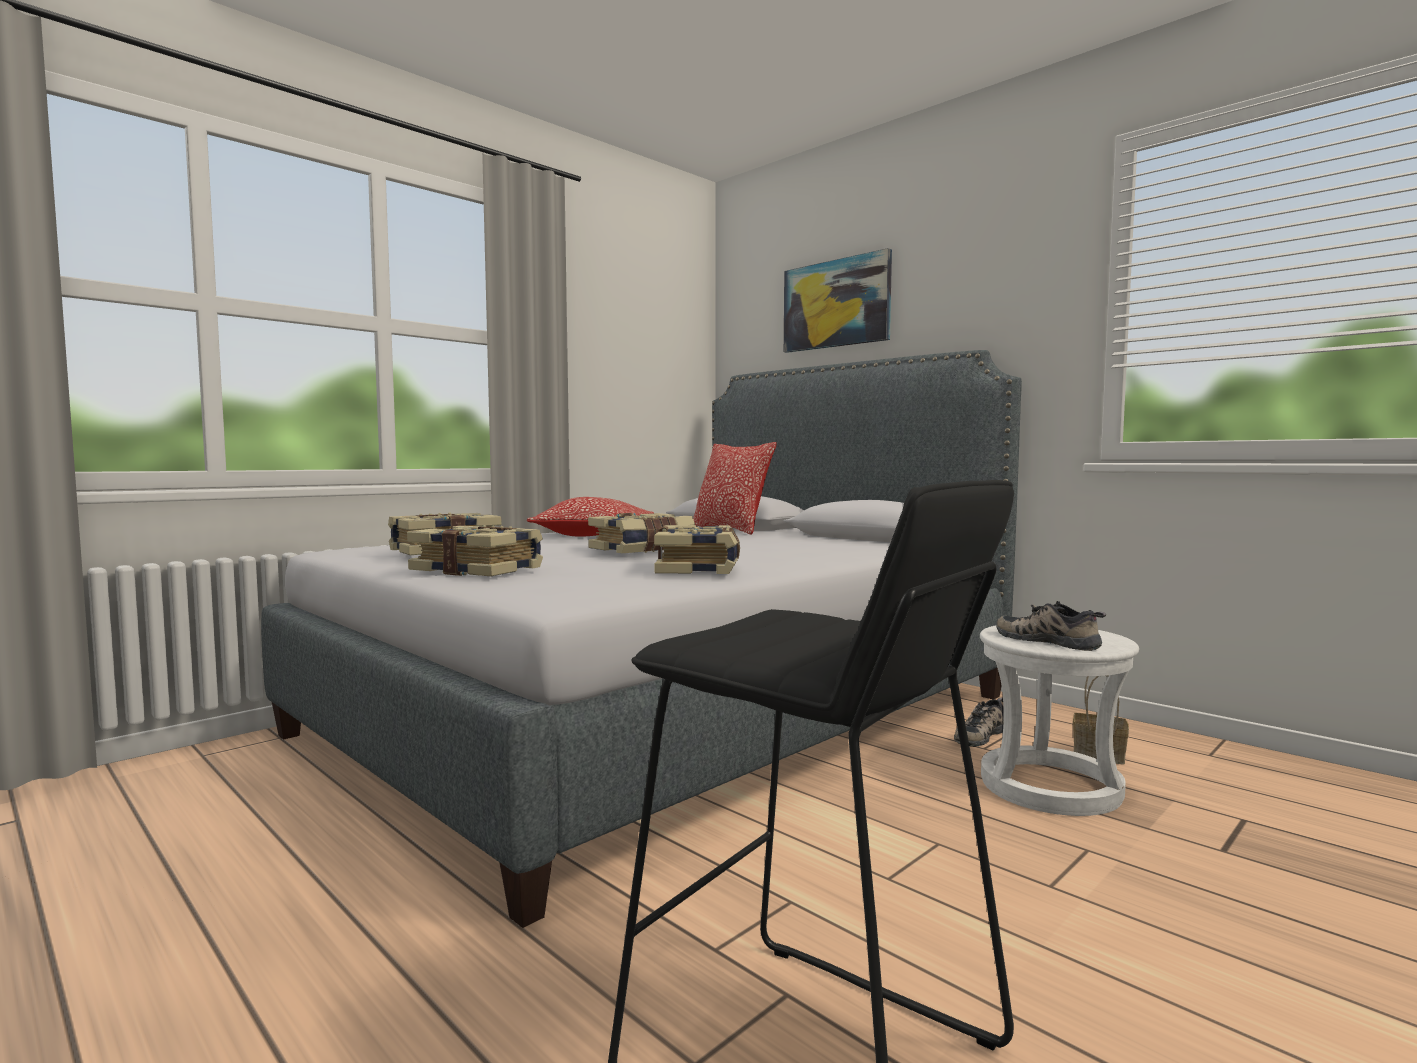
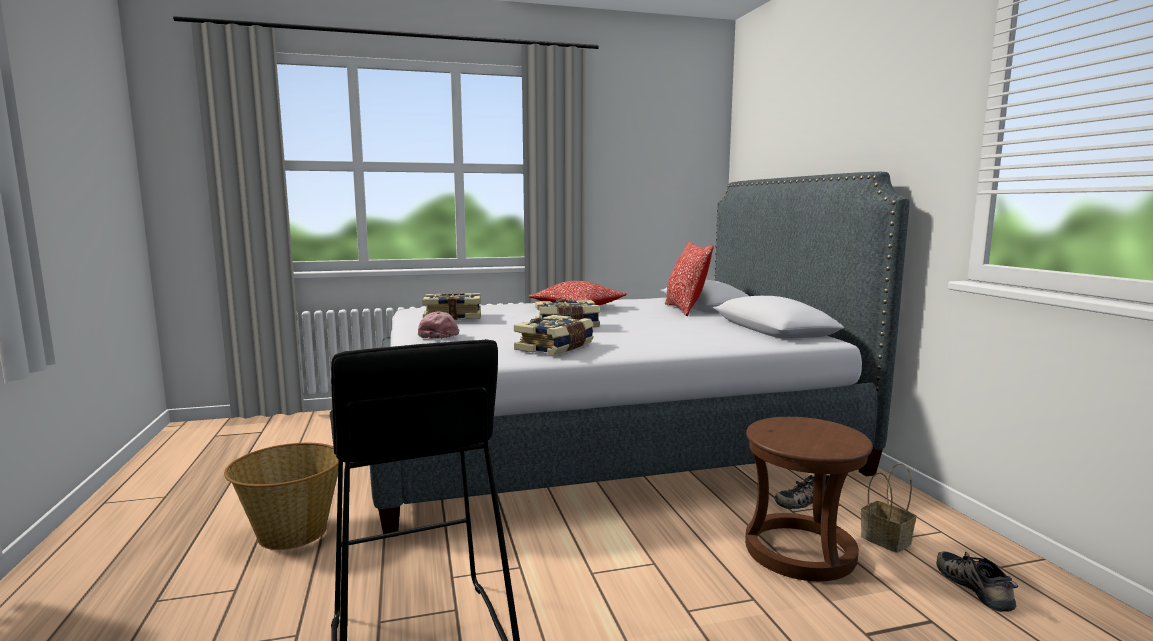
camera: 30 degrees right, 5 degrees up
book [407,525,543,576] -> pink cap [418,311,459,339]
picture [784,248,892,353] -> none
white stool [980,625,1139,816] -> brown stool [745,417,873,581]
shoe [996,601,1107,651] -> shoe moved to [936,551,1018,612]
none -> basket [224,443,338,550]

